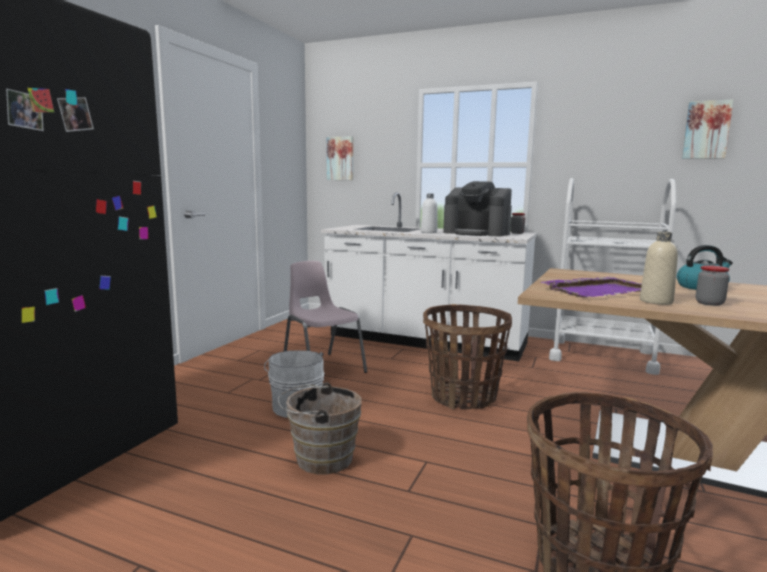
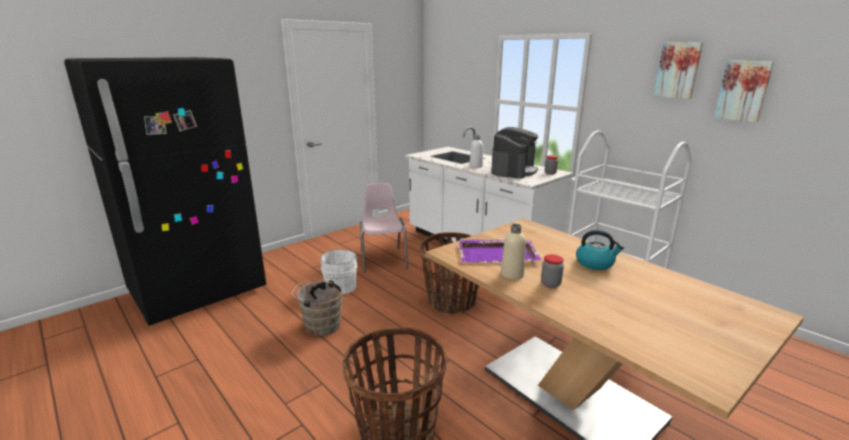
camera: 25 degrees right, 10 degrees up
picture [327,136,353,180] -> picture moved to [654,42,703,99]
coffee machine [443,181,512,236] -> coffee machine turned 120 degrees counterclockwise [491,127,538,179]

